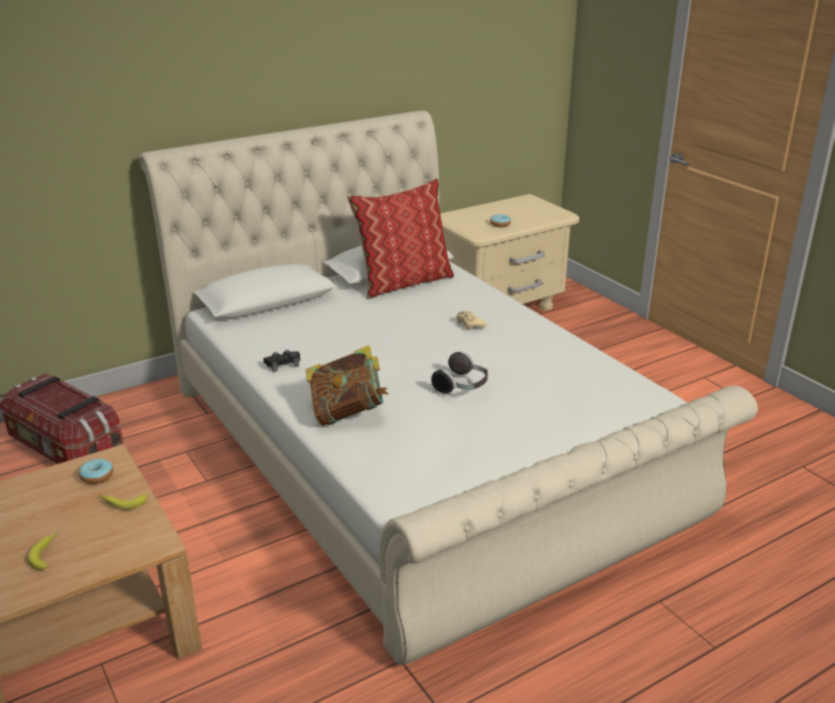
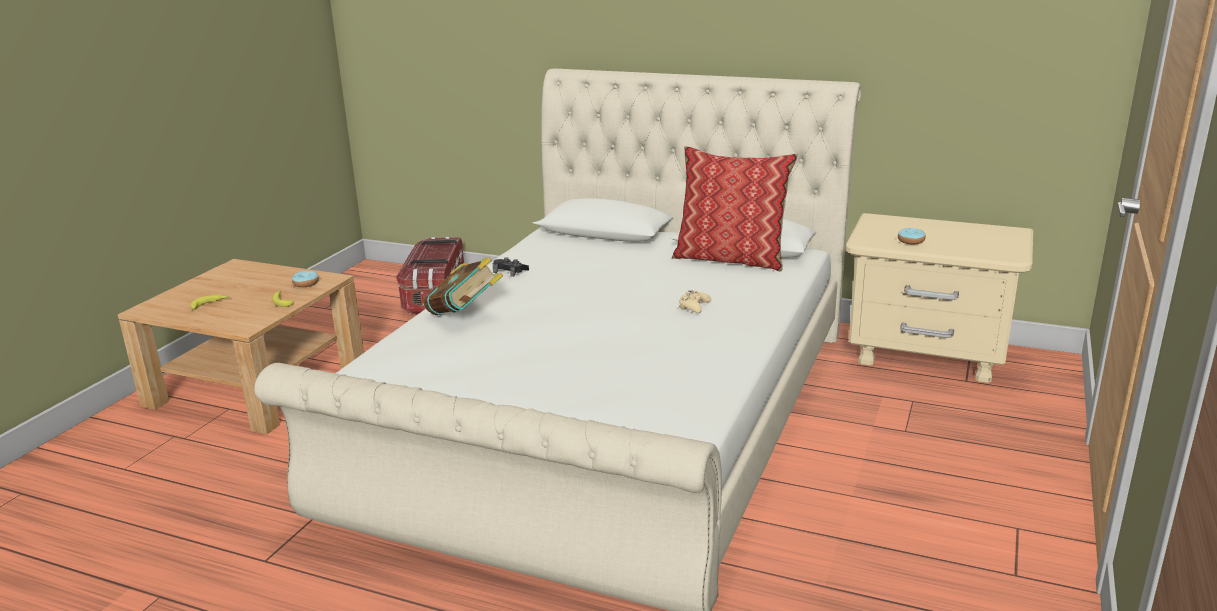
camera: 55 degrees right, 5 degrees down
headphones [431,351,488,395] -> none

